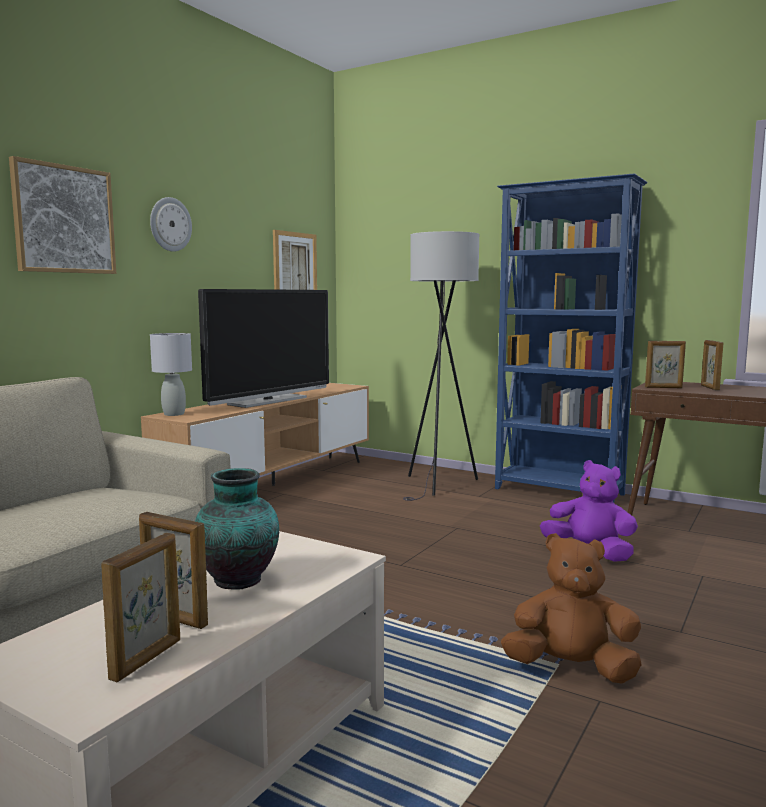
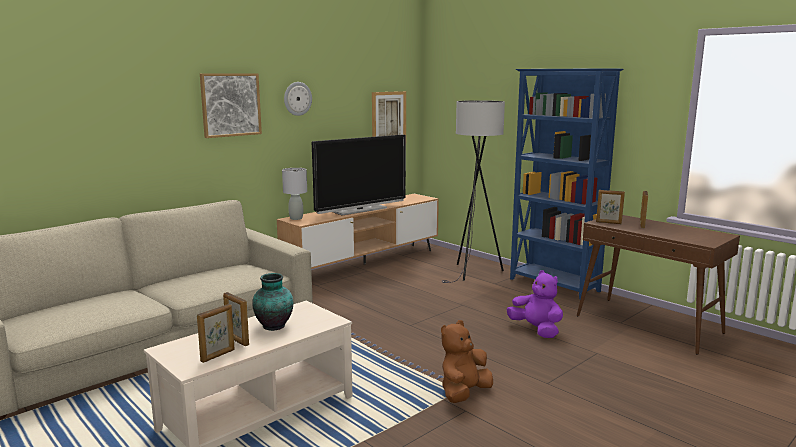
camera: 15 degrees right, 5 degrees up
brown plush toy [501,533,642,684] -> brown plush toy turned 75 degrees counterclockwise [441,320,493,403]

